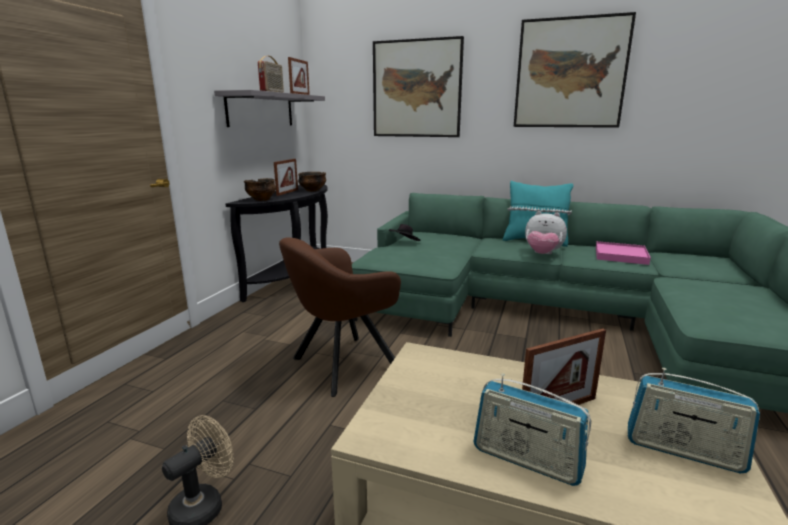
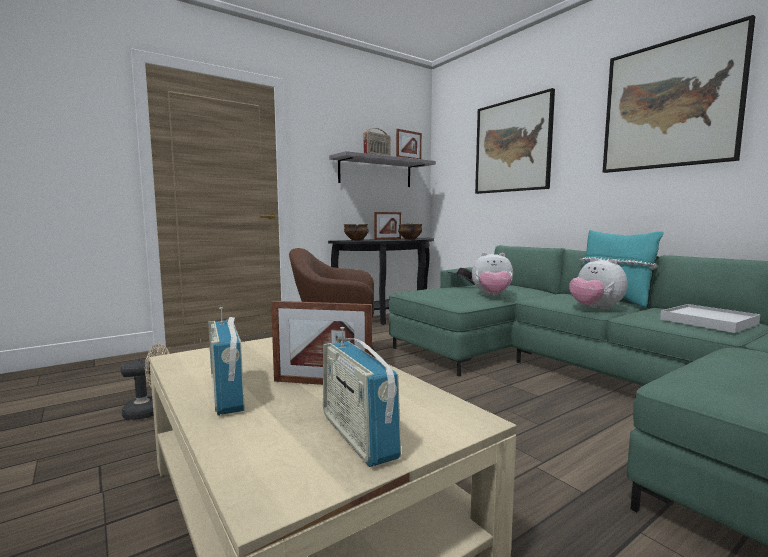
camera: 35 degrees right, 10 degrees down
pink tray [596,241,651,265] -> white tray [660,304,761,333]
none -> plush toy [472,252,513,296]

